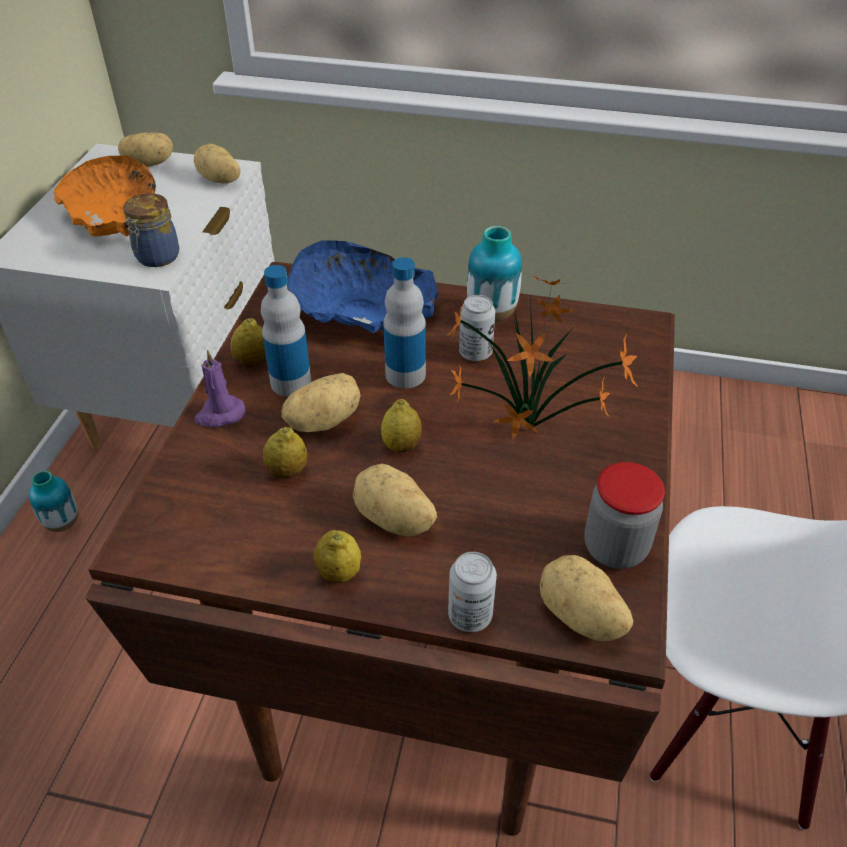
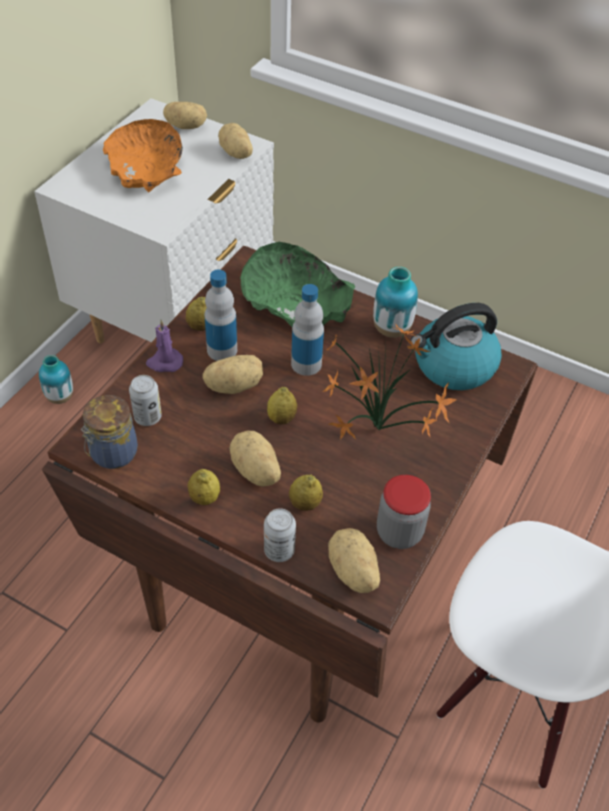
camera: 15 degrees right, 5 degrees up
jar [123,193,179,267] -> jar moved to [81,395,138,469]
lemon [263,427,307,478] -> lemon moved to [289,475,323,511]
blue bowl [287,240,438,333] -> green bowl [240,242,355,327]
can [459,295,495,361] -> can moved to [129,375,162,426]
none -> kettle [410,303,502,390]

